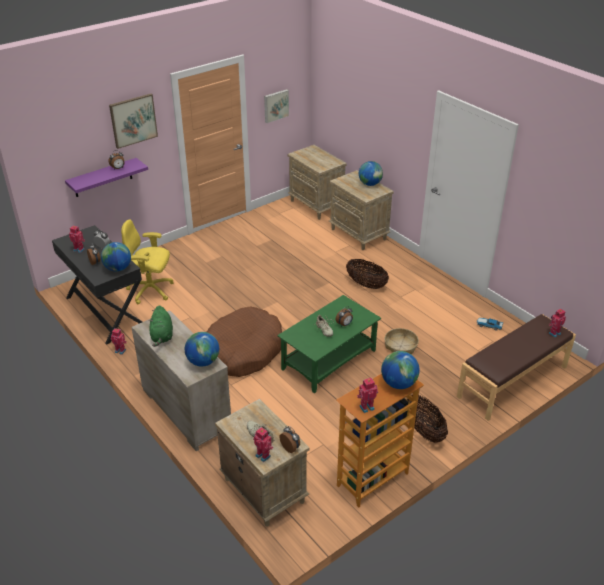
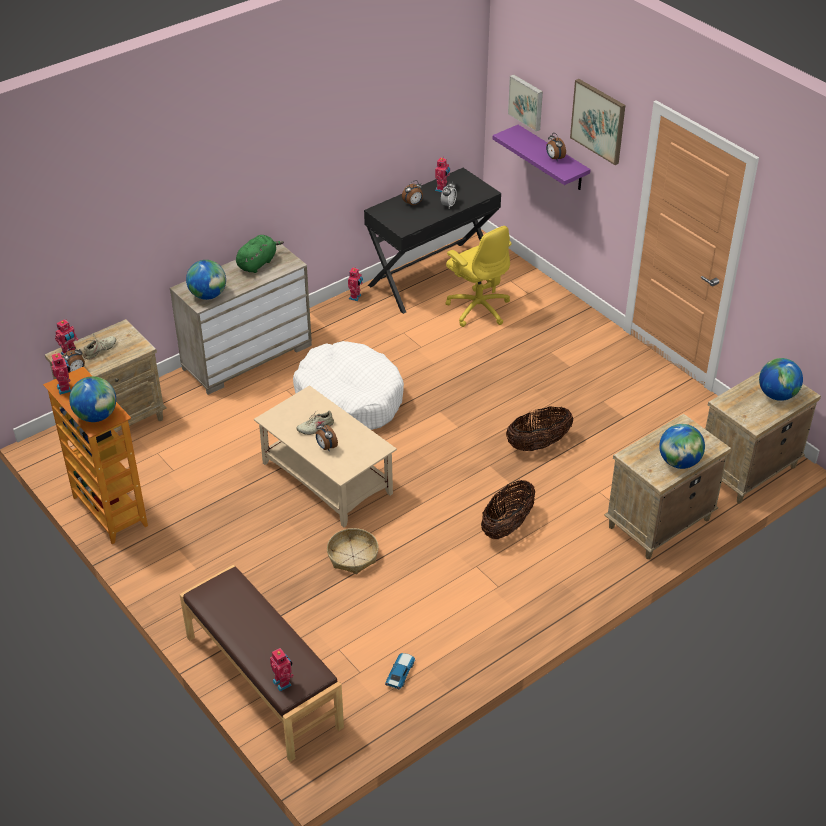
camera: 90 degrees right, 5 degrees up
globe [101,242,131,272] -> globe moved to [759,358,803,401]
yellow office chair [121,219,174,304] -> yellow office chair turned 135 degrees clockwise [446,226,512,327]
green plush toy [148,306,173,347] -> green plush toy turned 135 degrees clockwise [236,235,284,273]
brown dog bed [207,306,282,377] -> white dog bed [293,341,404,430]
picture [264,89,289,123] -> picture moved to [508,75,543,131]
green coffee table [277,295,381,393] -> beige coffee table [254,385,397,527]
basket [407,395,448,443] -> basket moved to [506,406,573,451]

